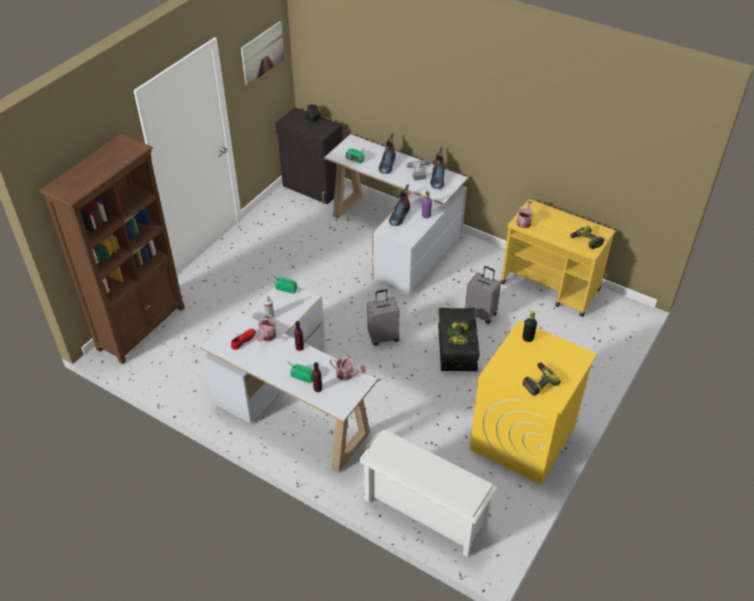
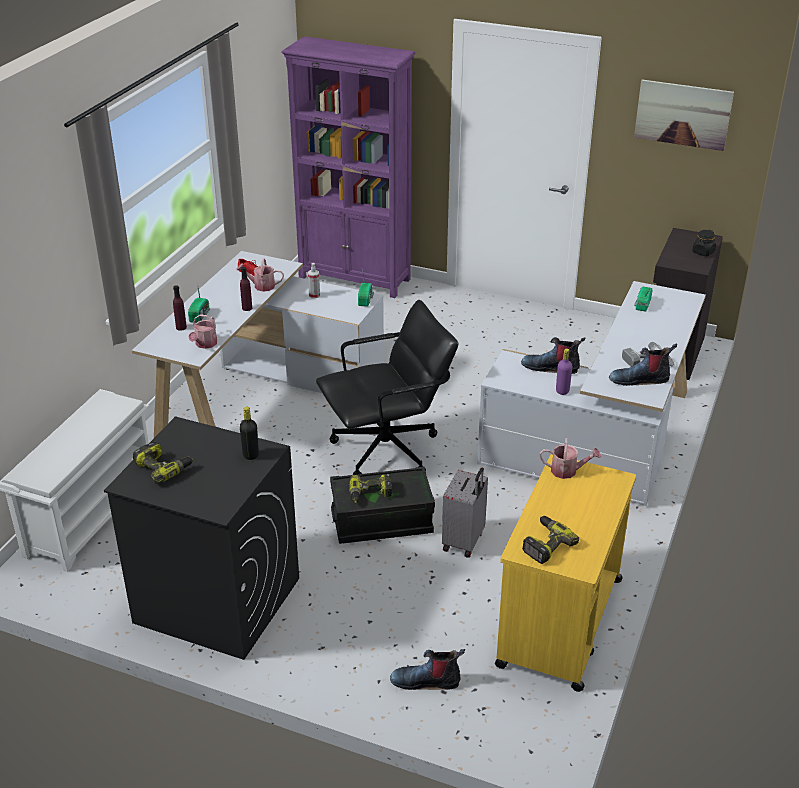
camera: 80 degrees right, 10 degrees down
brown bookcase [40,134,185,364] -> purple bookcase [281,36,415,298]
grey suitcase [367,289,400,346] -> black office chair [316,300,459,475]
boot [379,134,396,174] -> boot moved to [390,649,465,690]
yellow washing machine [469,321,597,485] -> black washing machine [104,416,299,660]

